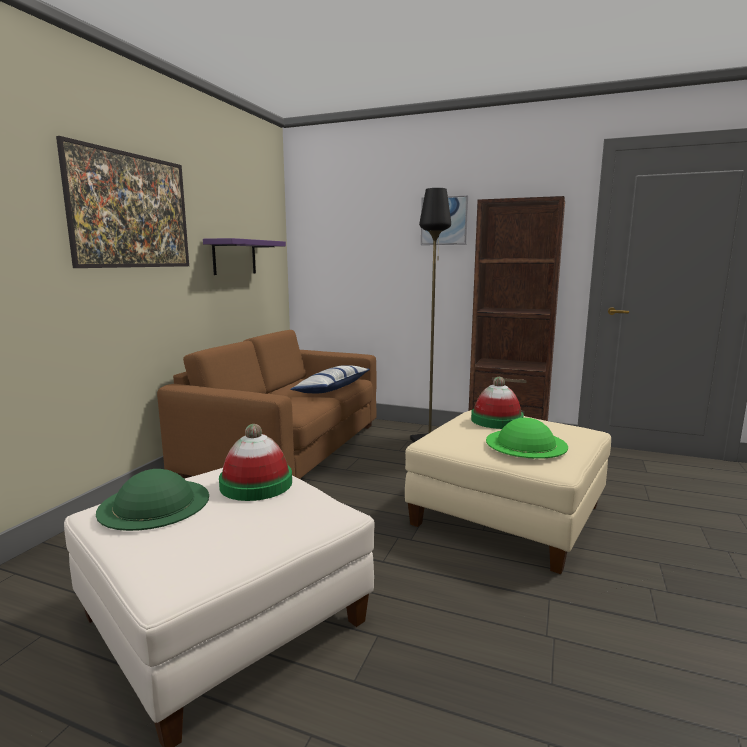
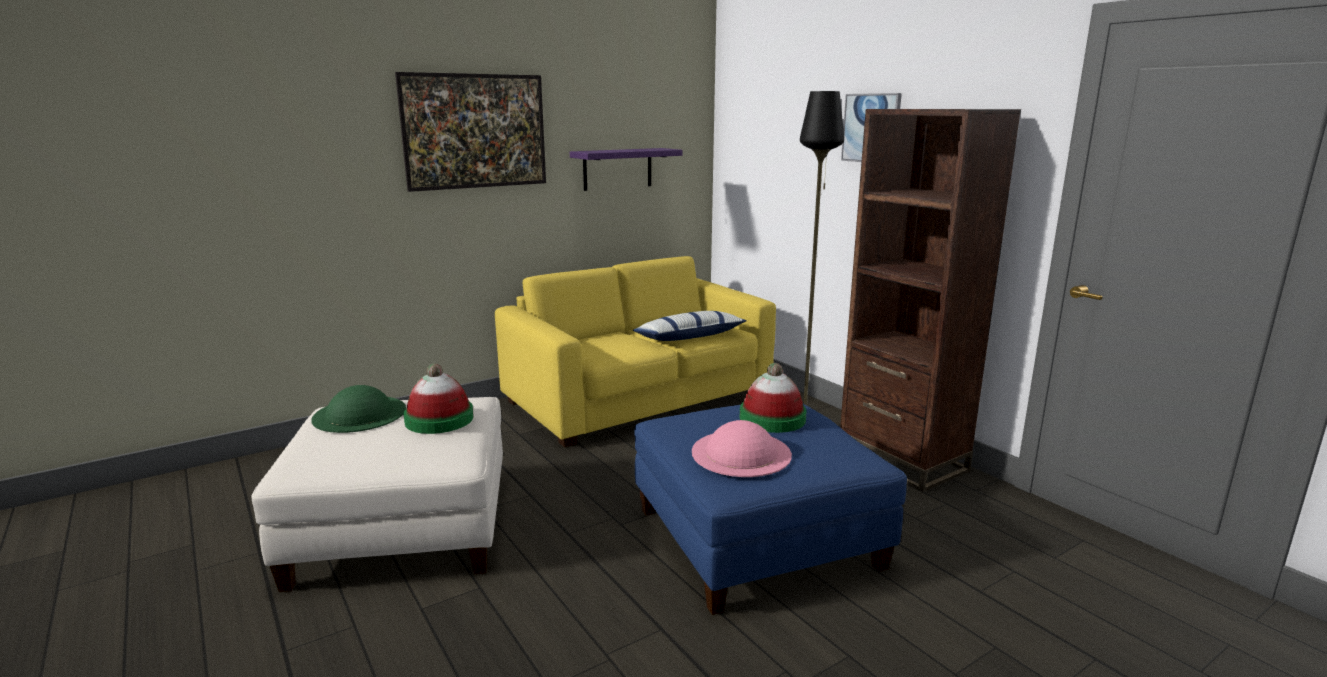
camera: 35 degrees right, 5 degrees up
brown sofa [157,330,377,479] -> yellow sofa [495,256,776,447]
beige ottoman [405,410,611,574] -> blue ottoman [634,404,907,615]
green hat [486,418,568,459] -> pink hat [692,420,792,477]

